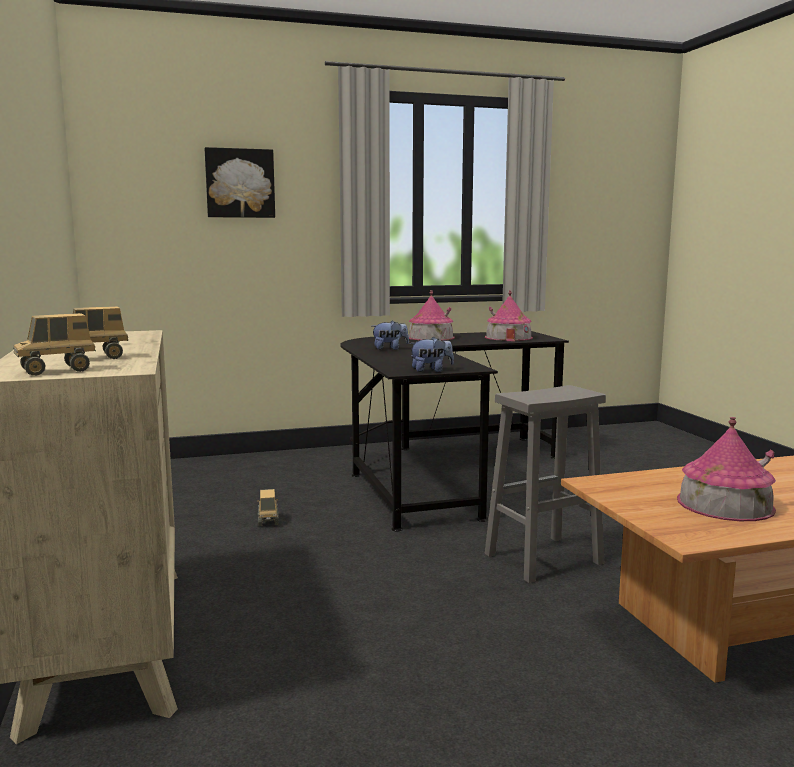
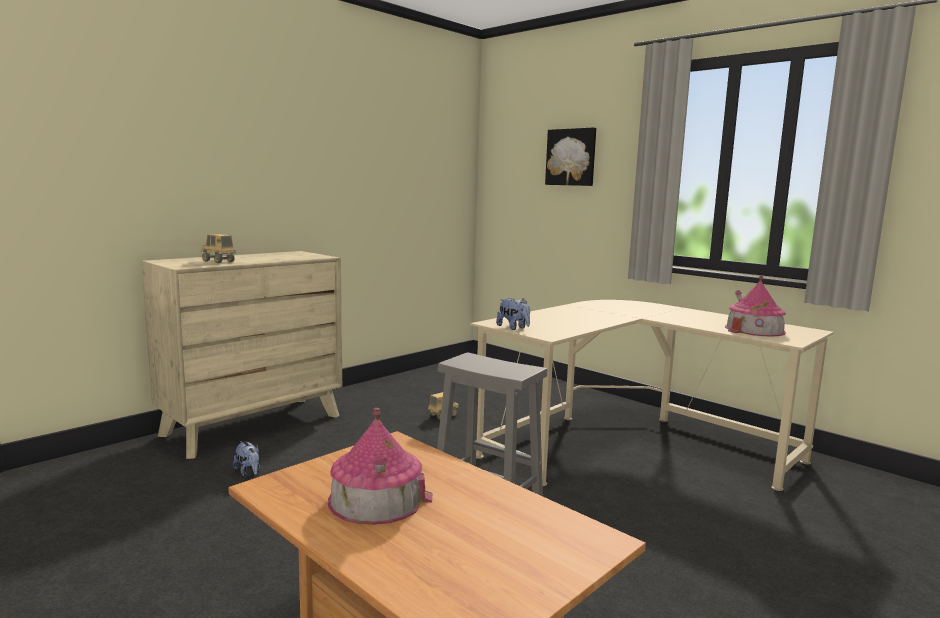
camera: 60 degrees right, 0 degrees up
toy truck [13,313,96,376] -> none
black desk [340,331,569,532] -> beige desk [471,300,834,491]
plush toy [372,321,409,350] -> plush toy moved to [233,441,260,476]
toy house [409,290,455,341] -> none

